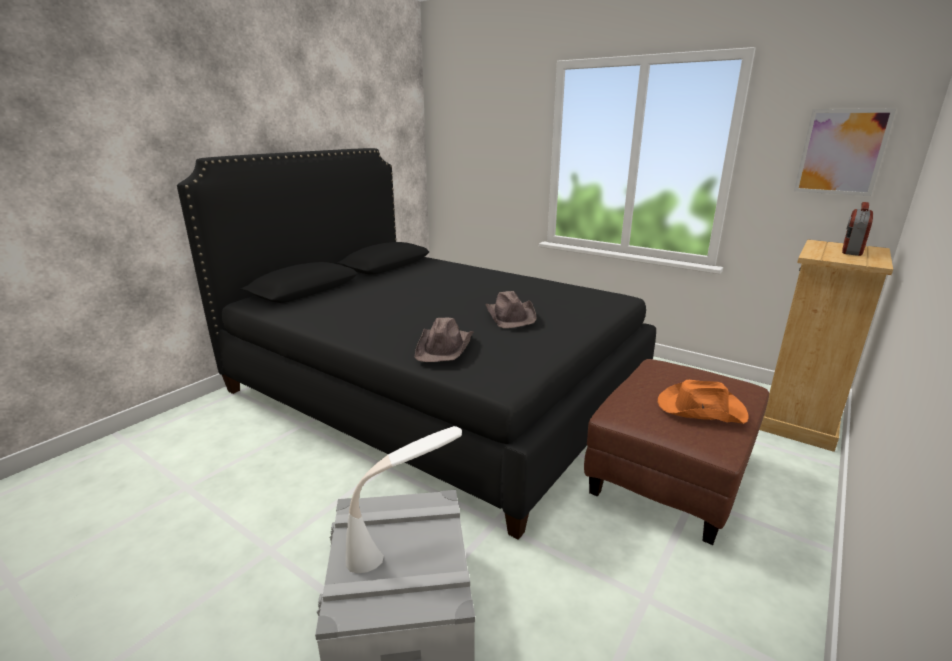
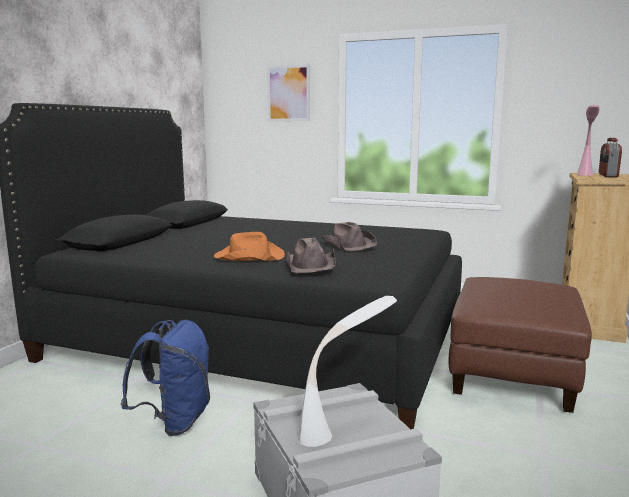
camera: 15 degrees left, 10 degrees down
orange hat [658,380,748,424] -> orange hat moved to [214,232,285,261]
picture [794,109,896,196] -> picture moved to [267,65,310,121]
none -> blue backpack [121,320,210,436]
none -> pink table lamp [577,105,600,176]

